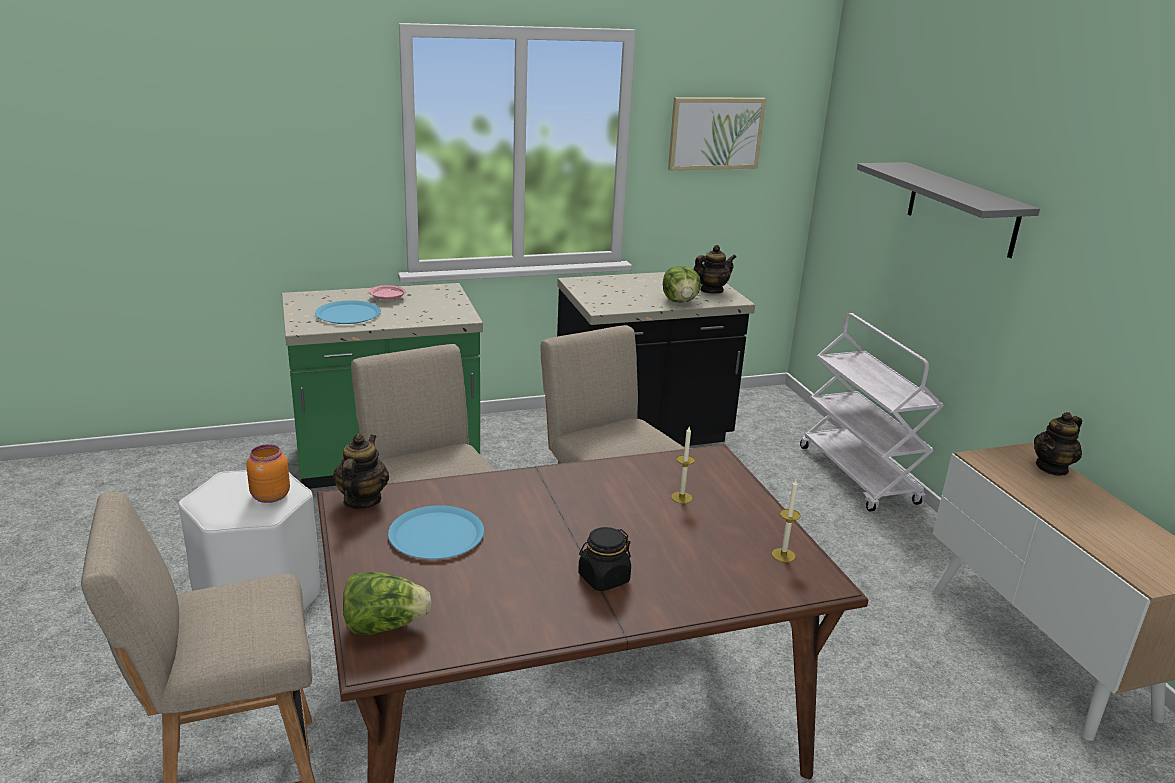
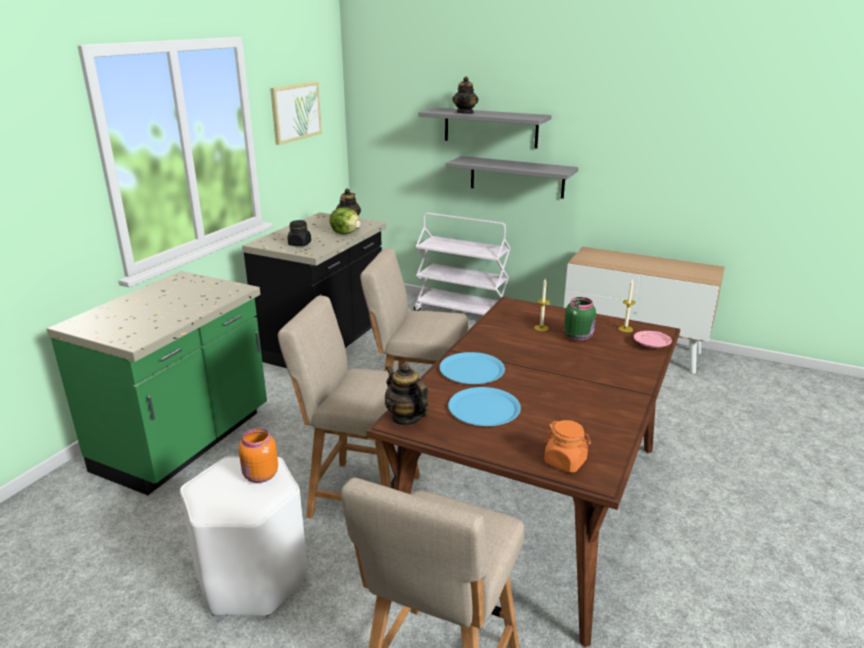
camera: 45 degrees left, 0 degrees up
blue plate [315,300,381,324] -> blue plate moved to [439,352,505,384]
lettuce [343,572,432,635] -> orange jar [544,420,591,473]
pink plate [369,285,406,300] -> pink plate moved to [634,331,672,348]
black jar [578,527,631,591] -> black jar moved to [288,220,311,246]
teapot [1034,412,1082,476] -> teapot moved to [452,76,478,114]
none -> grey shelf [446,156,578,199]
none -> green jar [564,297,596,341]

